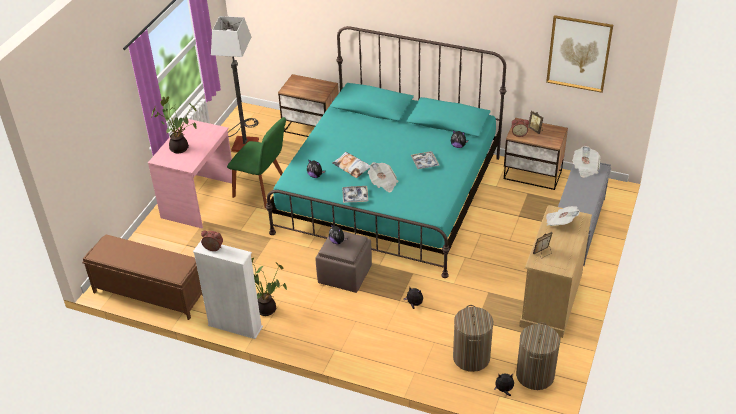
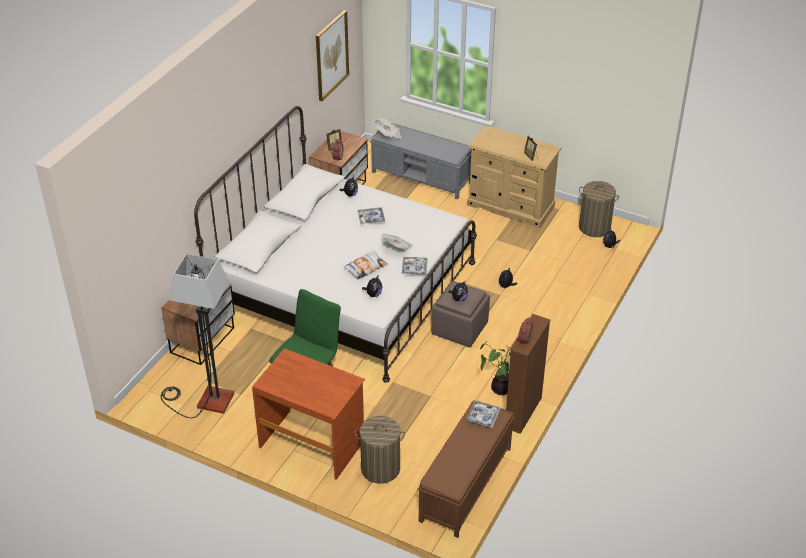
camera: 85 degrees left, 0 degrees up
pink desk [148,119,232,228] -> brown desk [252,348,365,480]
potted plant [151,96,197,153] -> none
white bookcase [193,241,263,339] -> brown bookcase [506,314,550,434]
turquoise bed [266,26,506,278] -> white bed [194,106,477,383]
laundry basket [453,305,493,372] -> laundry basket moved to [355,416,405,484]
newspaper [546,206,580,226] -> none
none -> tray [466,400,500,428]

